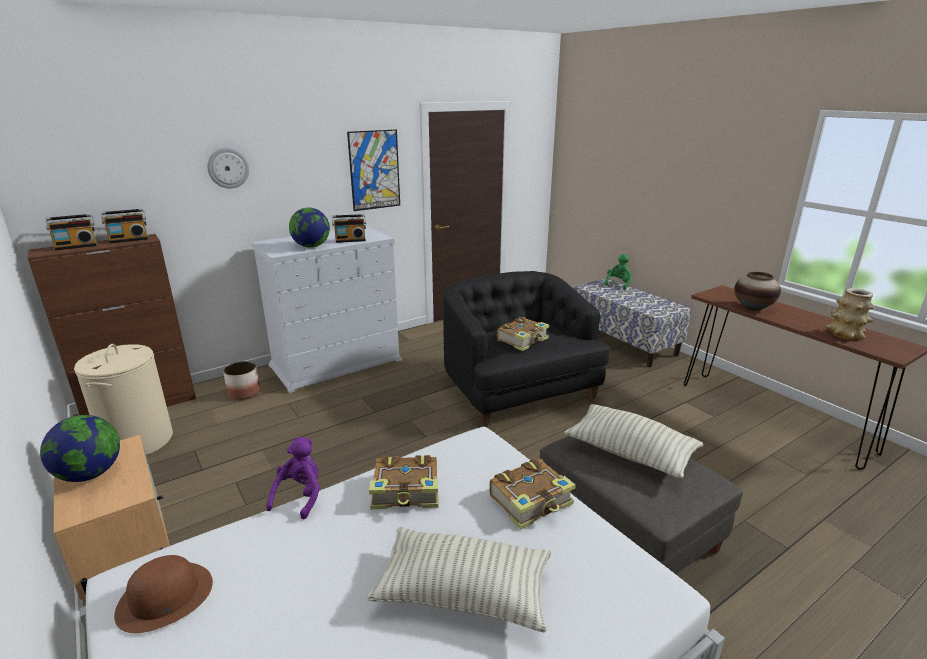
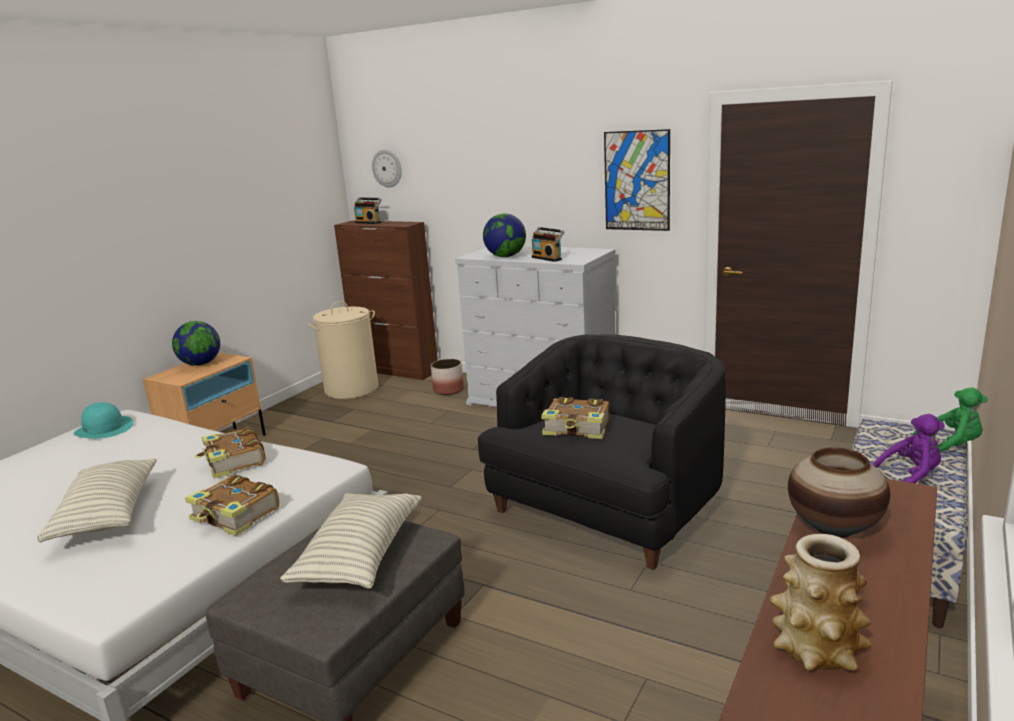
camera: 65 degrees right, 5 degrees down
radio [101,209,148,243] -> none
brown hat [114,555,213,633] -> turquoise hat [73,402,134,439]
wall clock [207,148,249,189] -> wall clock moved to [372,150,402,187]
purple plush toy [266,437,320,520] -> purple plush toy moved to [872,414,945,483]

